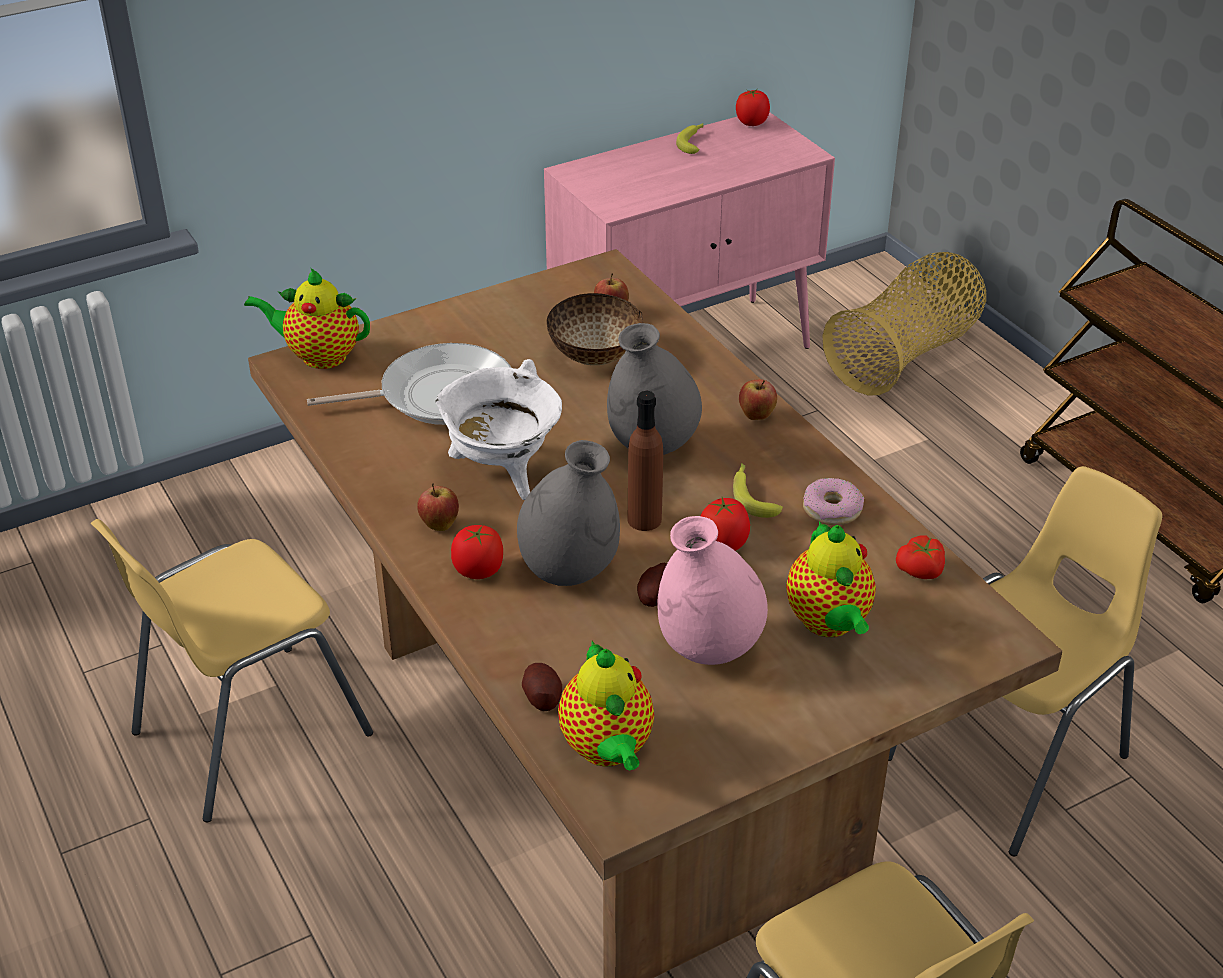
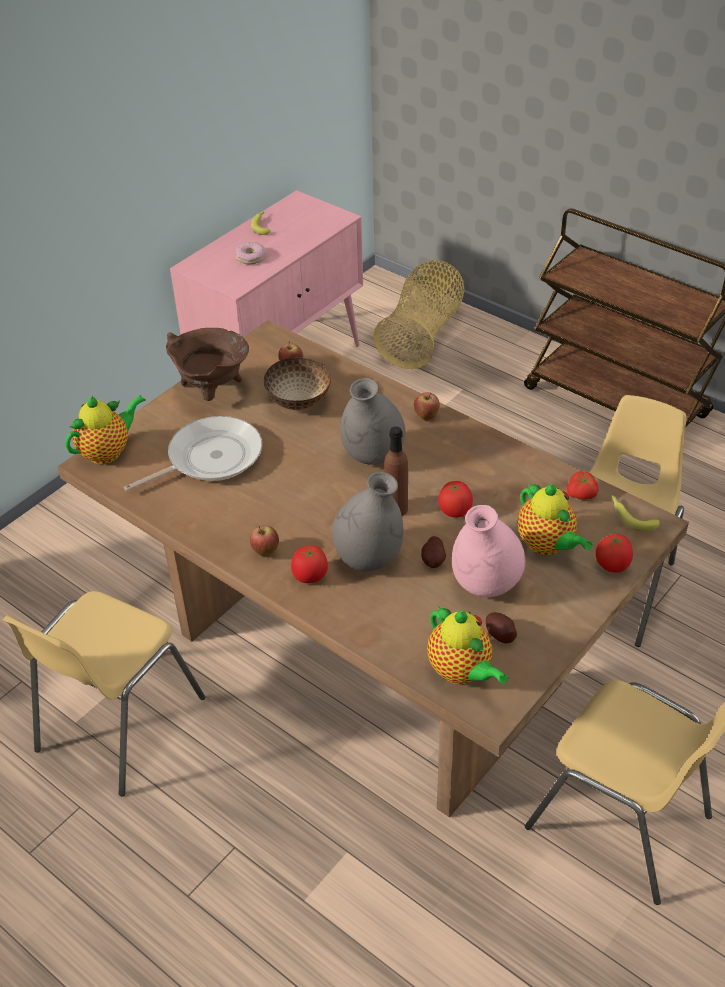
camera: 20 degrees left, 5 degrees up
teapot [244,268,370,369] -> teapot turned 150 degrees clockwise [65,395,146,464]
white cooking pot [436,359,562,500] -> none
potato [522,663,562,711] -> potato moved to [486,612,517,643]
banana [733,463,783,518] -> banana moved to [612,496,660,532]
tomato [736,89,770,126] -> tomato moved to [596,533,633,573]
donut [803,478,864,525] -> donut moved to [236,242,266,264]
none -> brown cooking pot [166,328,249,401]

